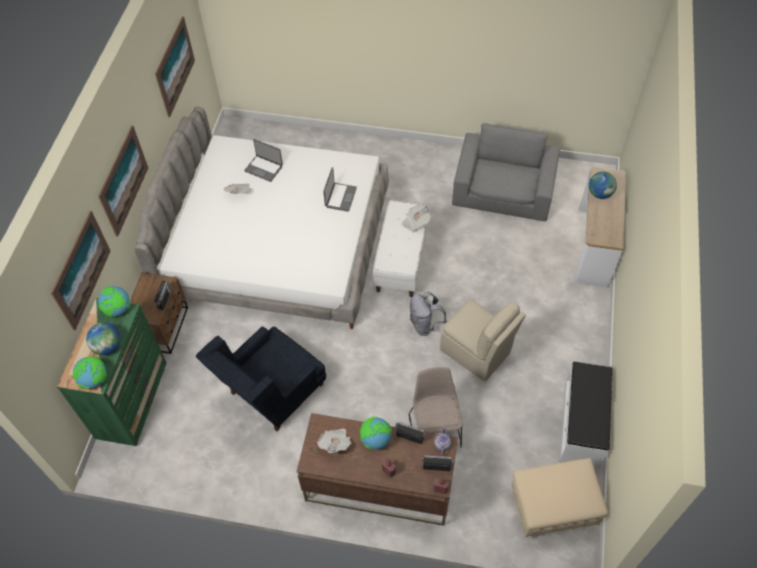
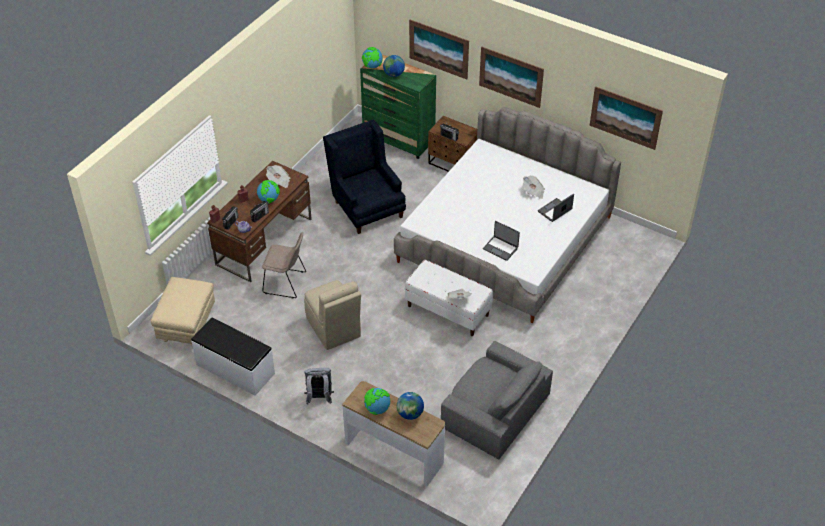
camera: 110 degrees right, 10 degrees down
globe [98,286,130,317] -> globe moved to [364,388,390,415]
grey backpack [410,292,447,336] -> grey backpack moved to [304,368,334,404]
beige chair [440,300,526,381] -> beige chair turned 90 degrees counterclockwise [304,280,361,350]

